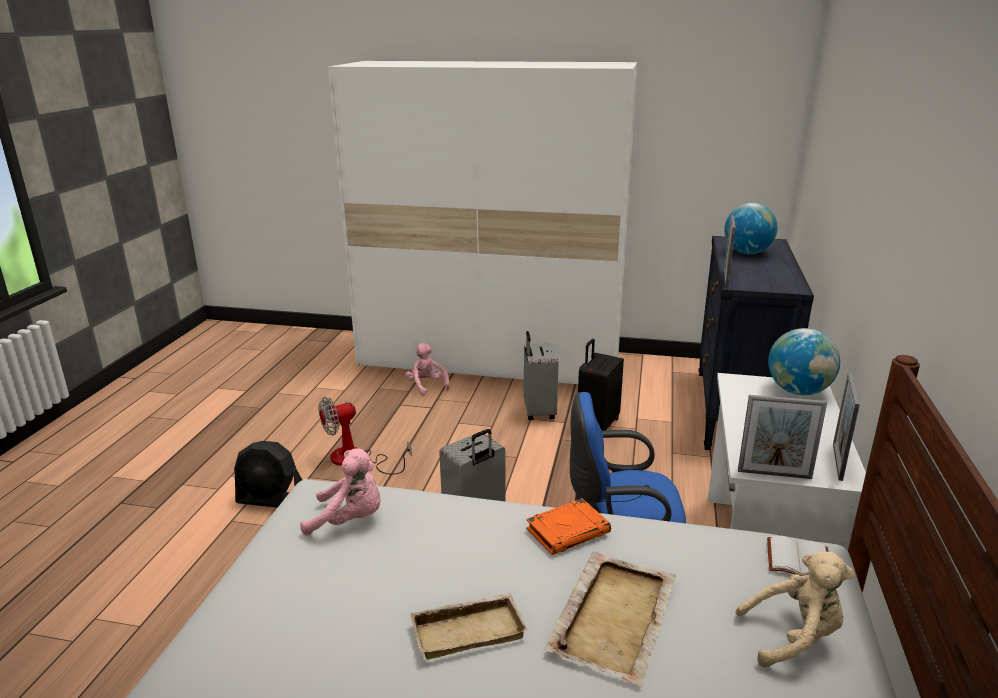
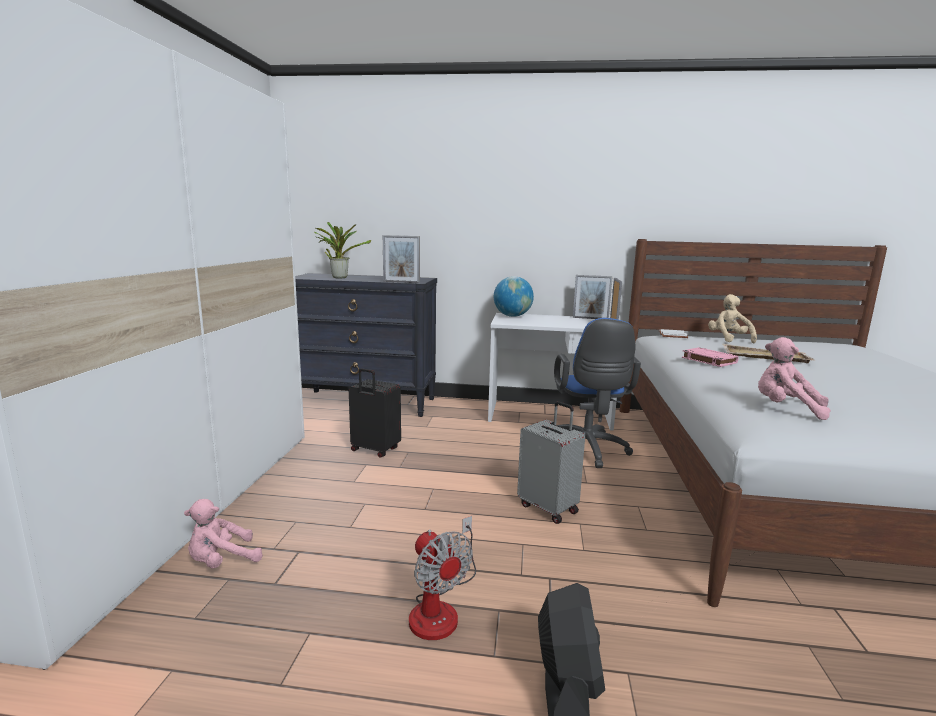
camera: 95 degrees left, 10 degrees down
pink plush toy [300,448,381,536] -> pink plush toy turned 60 degrees counterclockwise [758,337,831,420]
beige tray [410,593,527,659] -> none
grey suitcase [524,331,559,420] -> none
orange book [526,498,611,555] -> pink book [682,347,739,367]
globe [724,203,778,254] -> potted plant [314,222,371,278]

